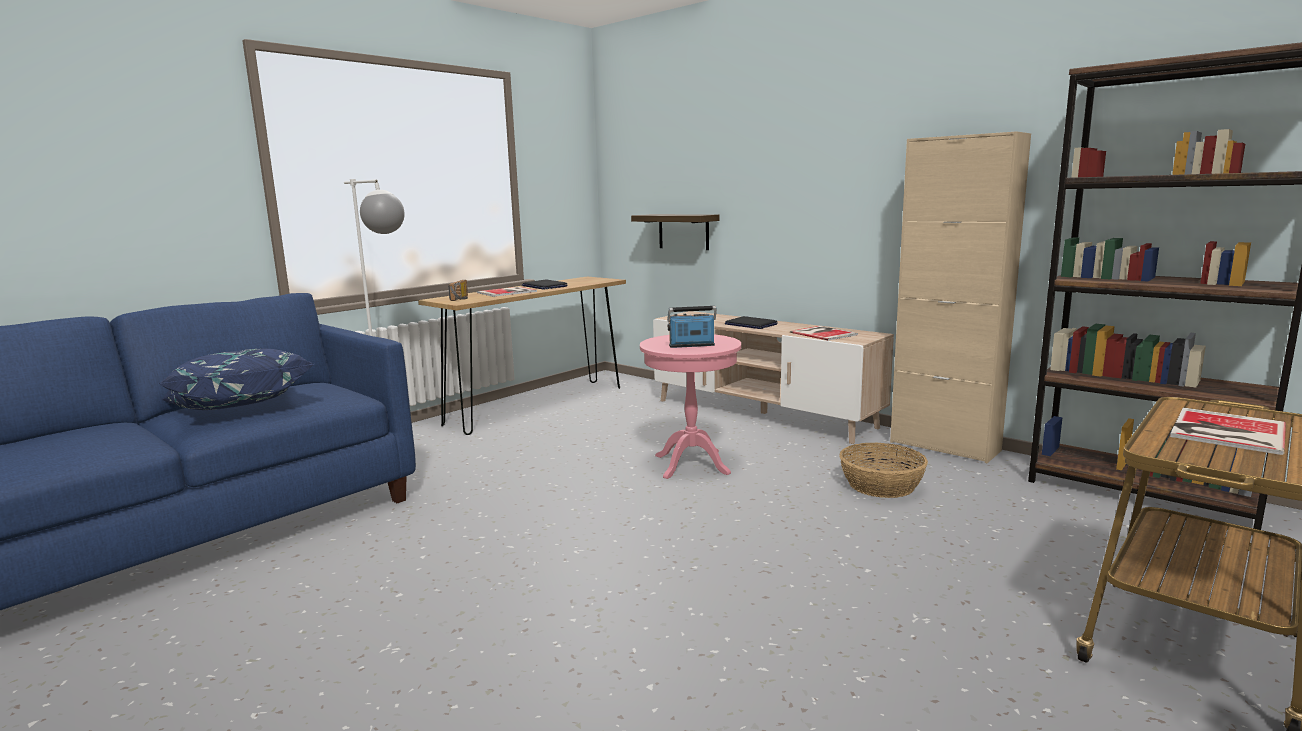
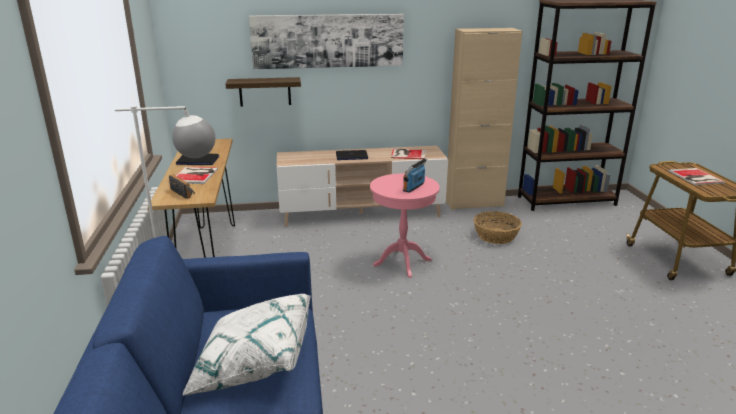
camera: 50 degrees left, 10 degrees up
blue pillow [158,349,314,410] -> white pillow [183,294,310,396]
none -> picture [249,14,404,69]

